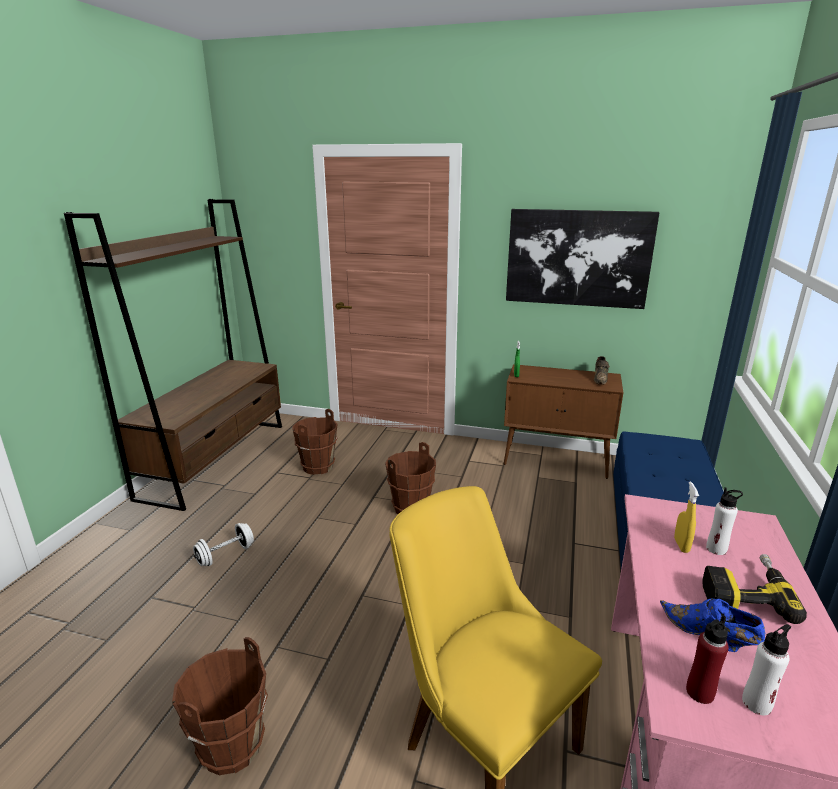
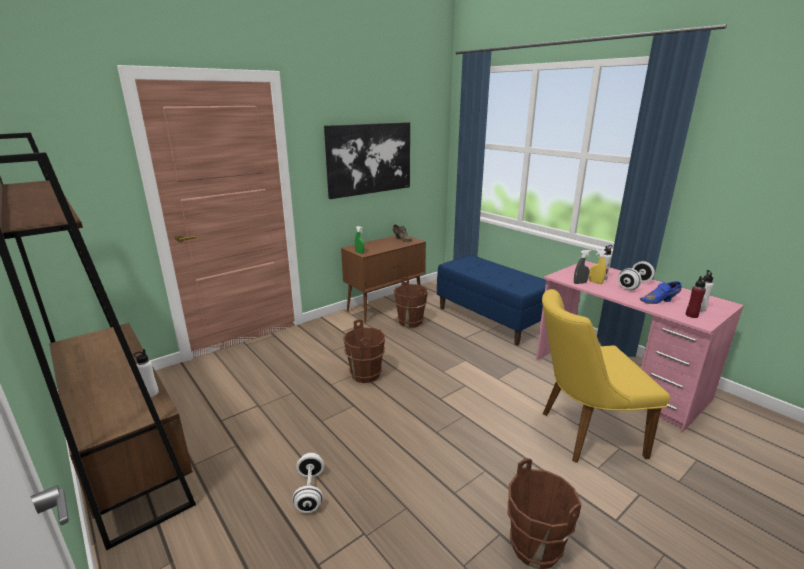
camera: 55 degrees left, 0 degrees up
brown bucket [292,409,338,475] -> brown bucket moved to [394,277,428,328]
power drill [703,554,807,624] -> white dumbbell [618,261,655,290]
none -> white bottle [134,349,159,397]
none -> grey spray bottle [574,250,591,284]

